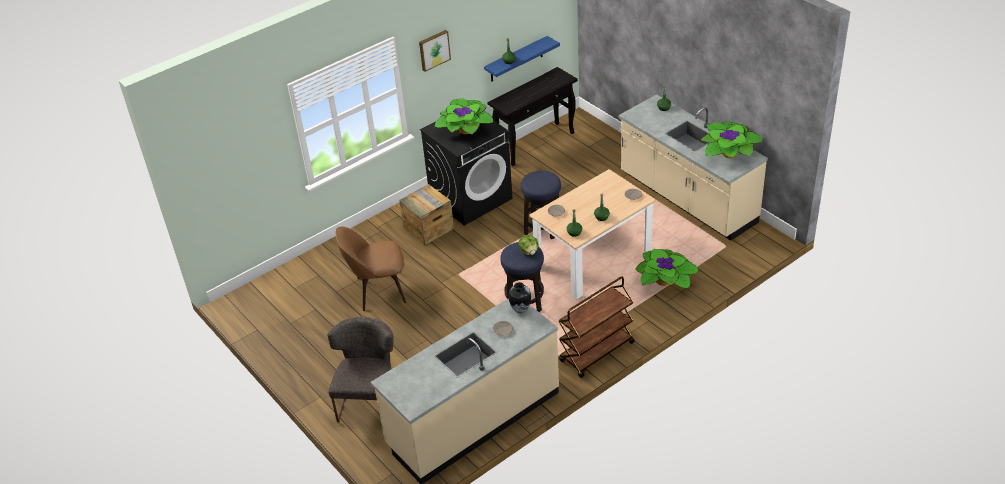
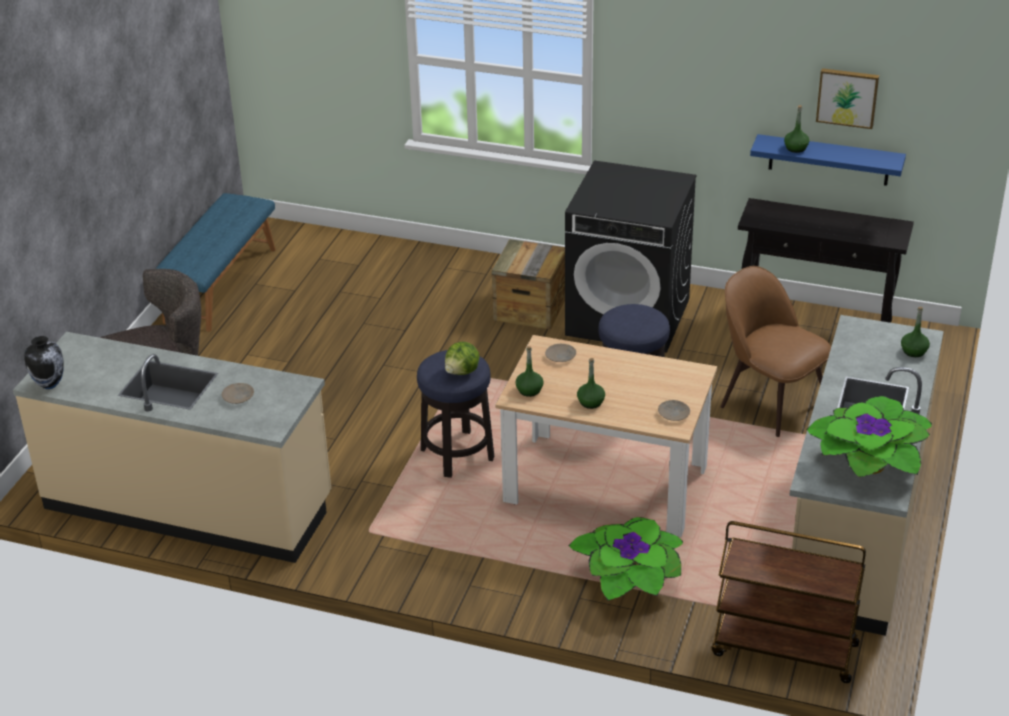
camera: 55 degrees right, 5 degrees down
brown chair [335,227,406,311] -> brown chair moved to [721,266,831,437]
picture [419,30,451,72] -> picture moved to [816,68,879,129]
potted plant [434,99,494,134] -> none
vase [508,282,531,313] -> vase moved to [24,336,64,389]
brown cart [559,276,635,378] -> brown cart moved to [712,521,866,683]
none -> blue bench [156,193,276,332]

